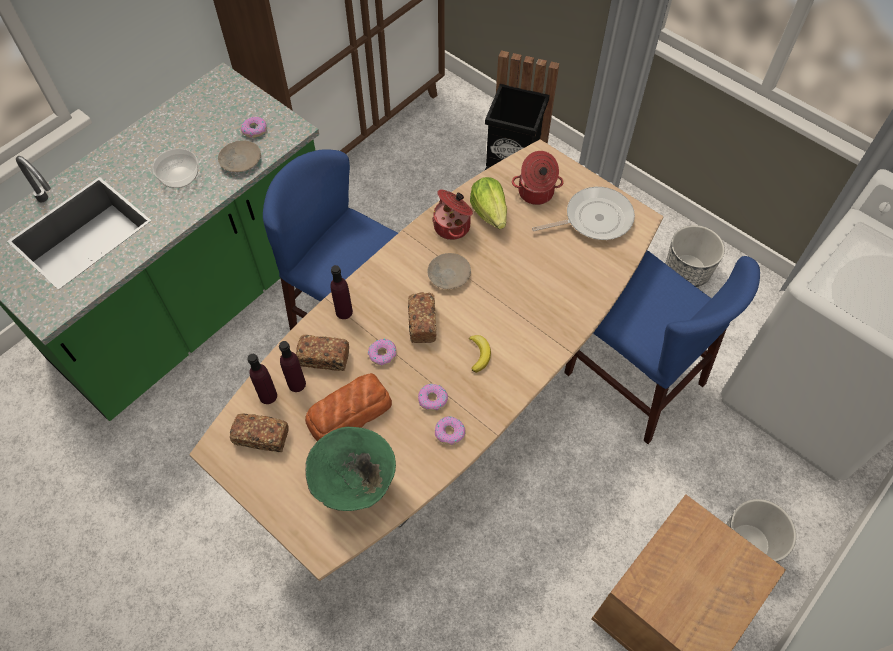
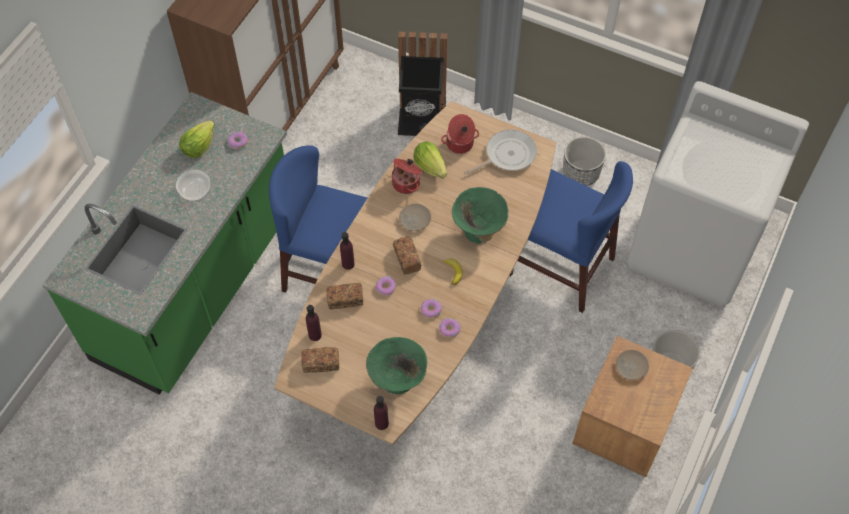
camera: 15 degrees left, 0 degrees up
beige plate [218,140,261,172] -> beige plate moved to [616,350,649,380]
purple bottle [279,341,306,392] -> purple bottle moved to [374,396,389,430]
bread [305,373,392,441] -> none
none -> lettuce [179,120,215,158]
none -> green bowl [452,187,508,244]

